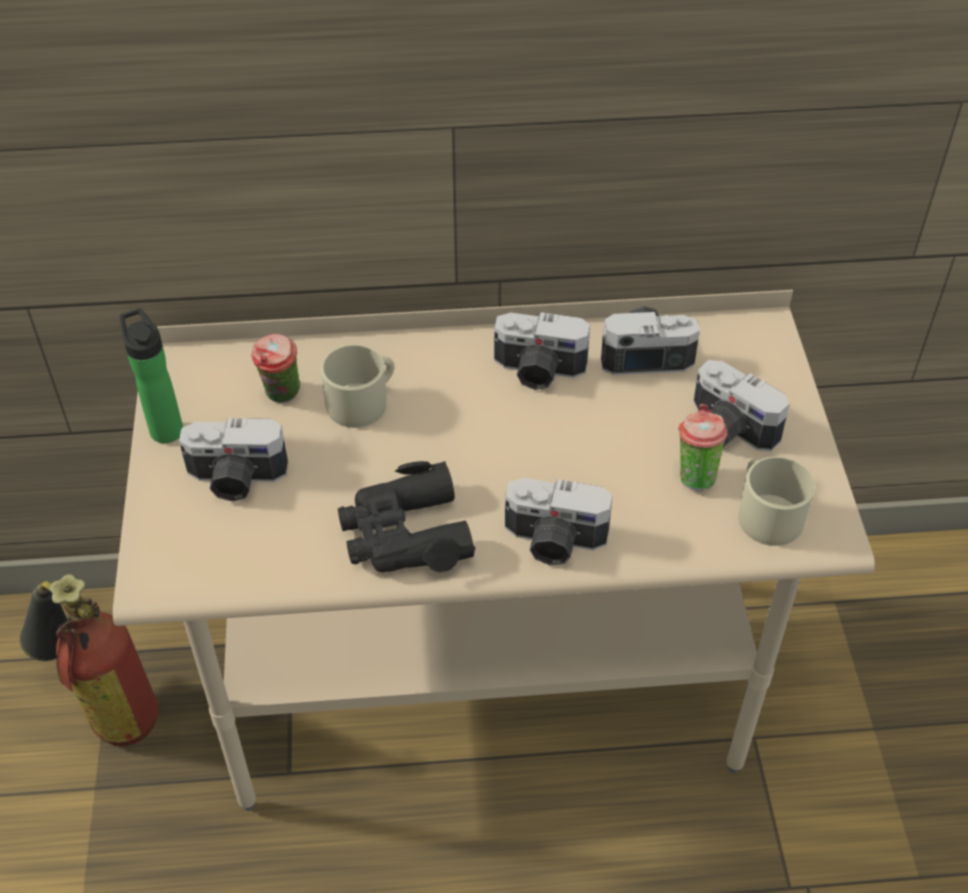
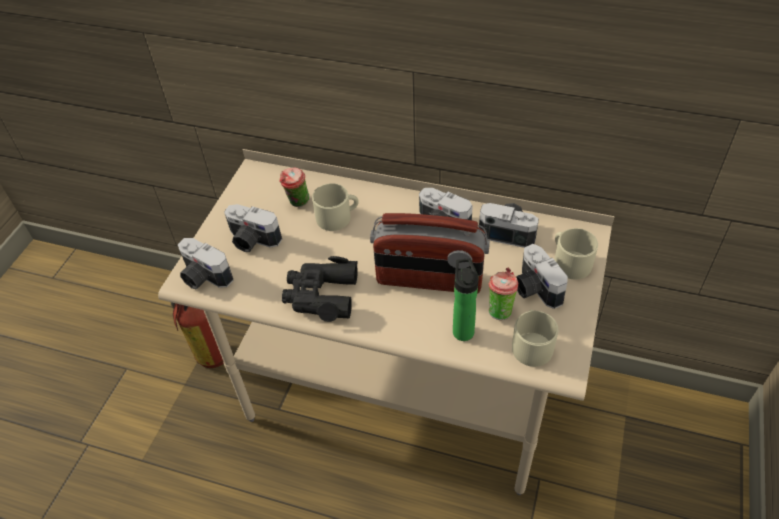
camera: 25 degrees right, 0 degrees up
bottle [119,308,183,443] -> bottle moved to [453,258,479,341]
camera [505,478,613,565] -> camera moved to [178,238,234,290]
none -> radio [370,213,490,294]
none -> beige mug [554,228,598,279]

